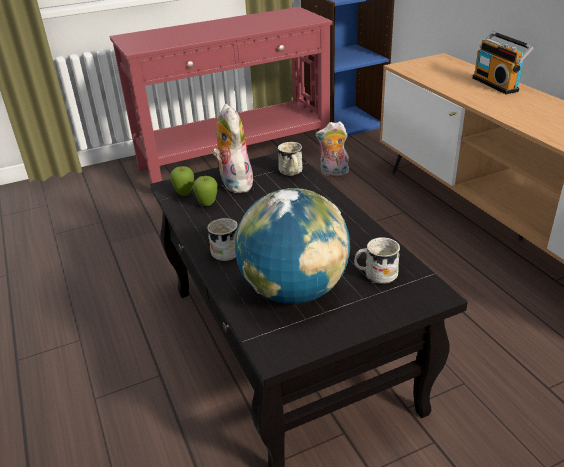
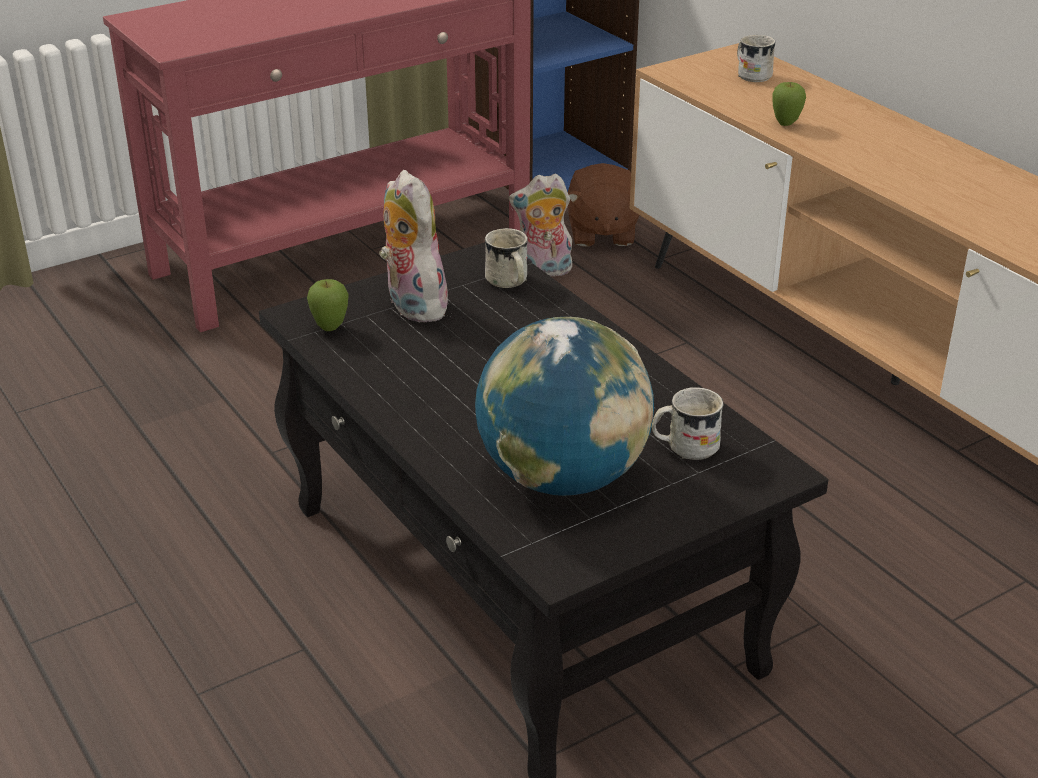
camera: 10 degrees left, 0 degrees up
apple [193,176,217,206] -> apple moved to [772,82,806,126]
white mug [207,218,238,261] -> white mug moved to [737,35,776,82]
radio [472,31,534,94] -> none
none -> brown plush toy [568,163,640,246]

